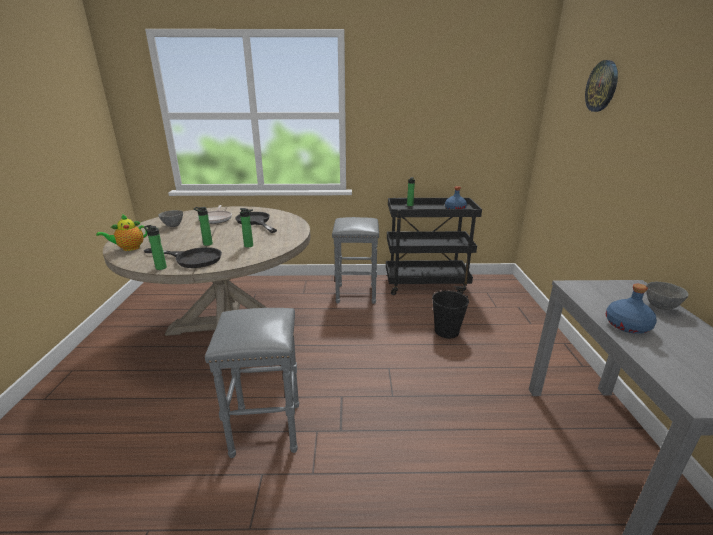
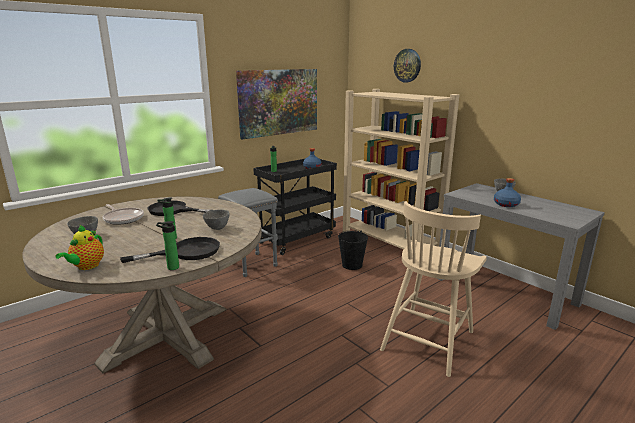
camera: 40 degrees left, 5 degrees down
grey stool [205,308,299,458] -> none
bottle [240,208,253,248] -> grey bowl [203,210,230,230]
none -> picture [236,69,317,139]
none -> beige bookcase [343,89,459,250]
none -> beige chair [380,201,487,377]

